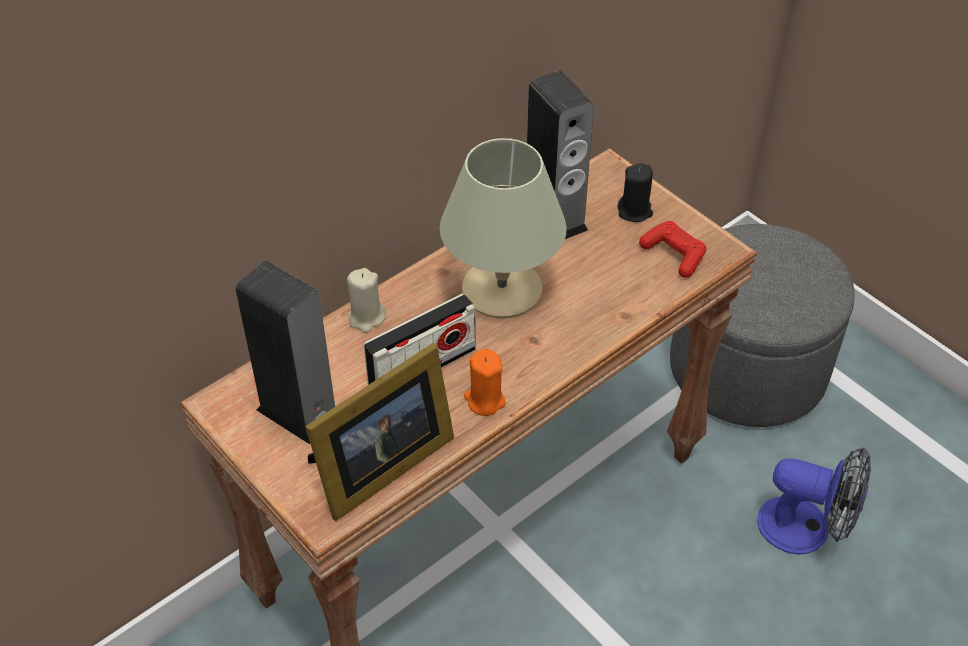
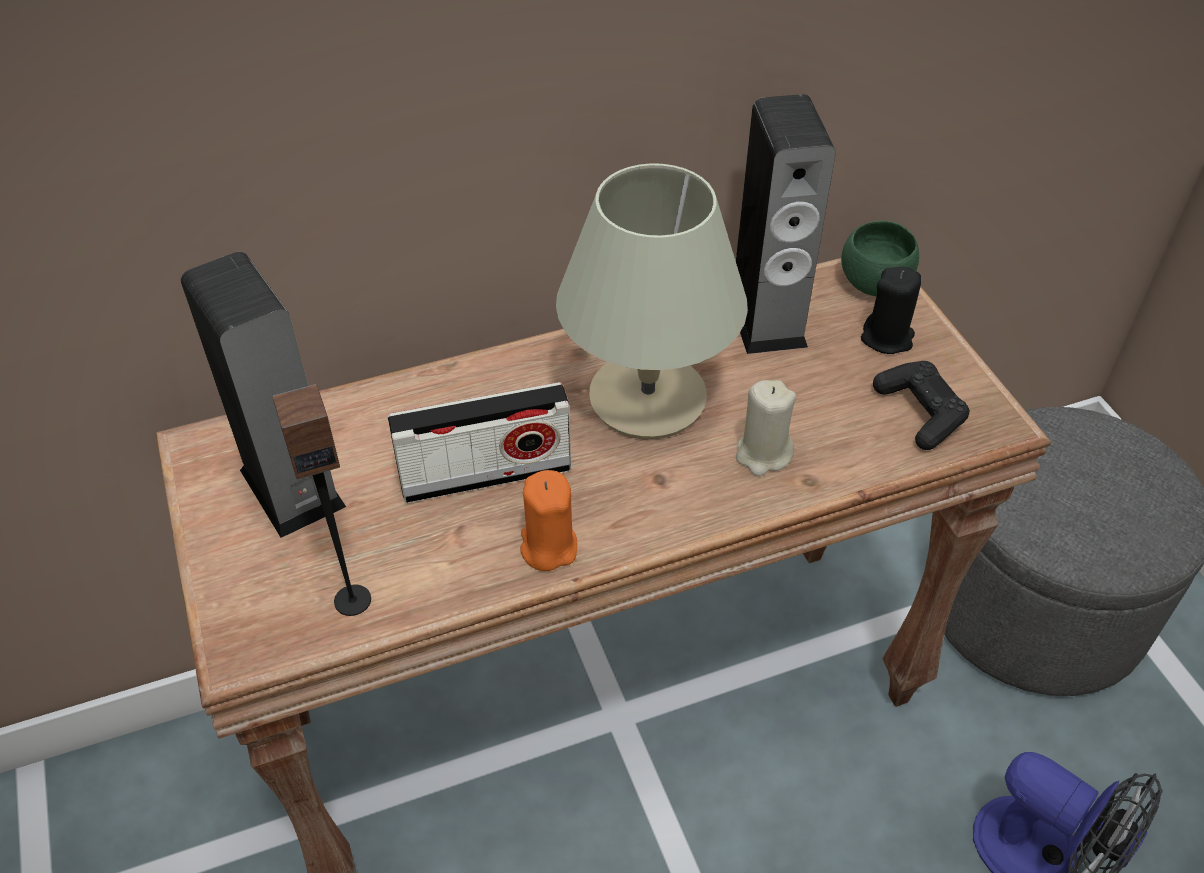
camera: 20 degrees right, 0 degrees up
picture frame [305,343,454,521] -> speaker [273,384,371,616]
beige candle [347,268,386,333] -> beige candle moved to [736,380,796,476]
red game controller [639,221,706,278] -> black game controller [873,361,970,450]
none -> green bowl [841,221,919,296]

